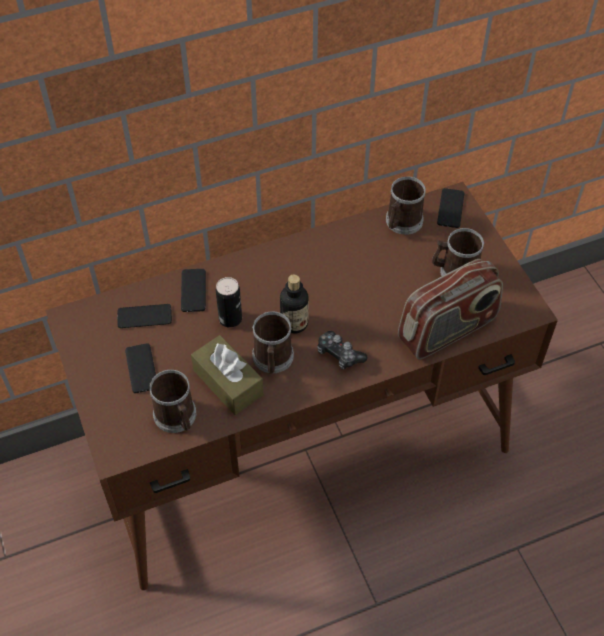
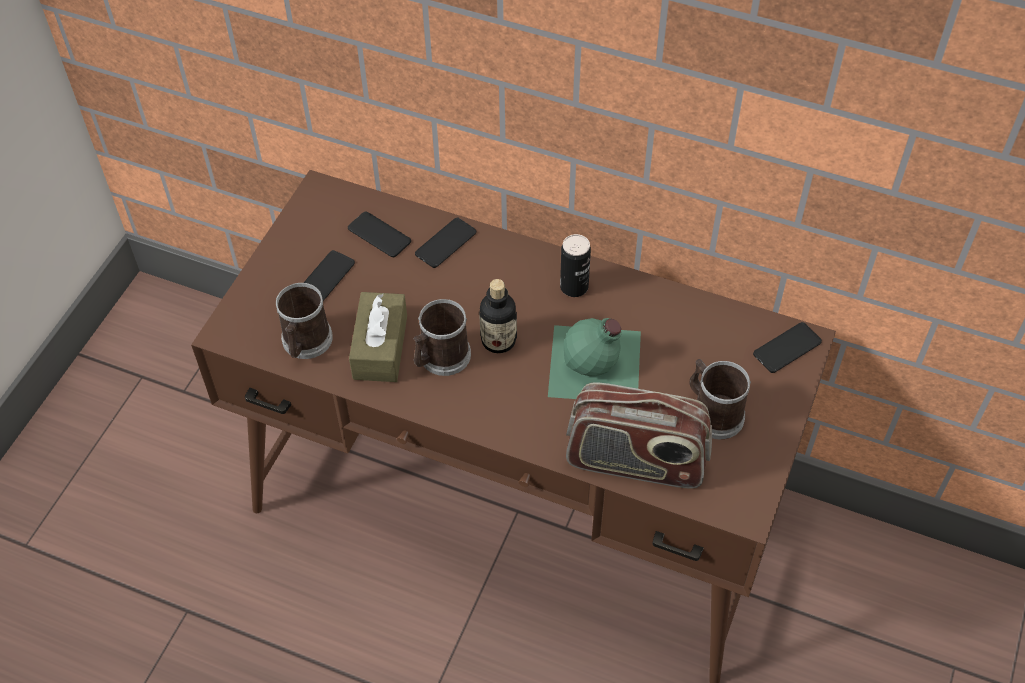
camera: 45 degrees right, 0 degrees up
can [216,277,242,328] -> can moved to [560,234,591,297]
game controller [317,331,367,369] -> none
mug [386,177,426,235] -> none
none -> green bottle [548,318,641,399]

